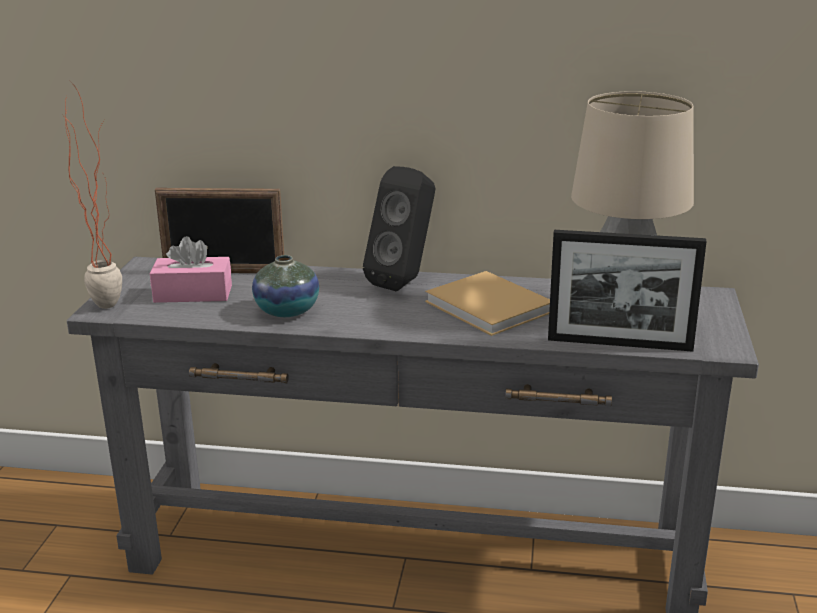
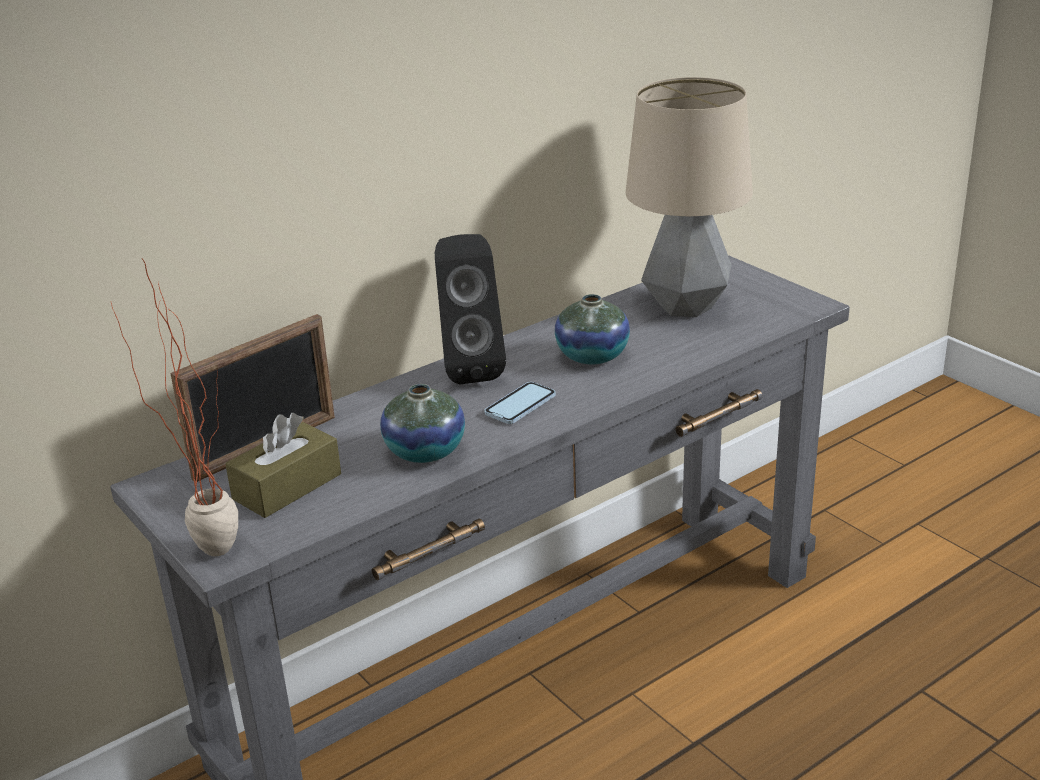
camera: 45 degrees left, 5 degrees up
pink tissue box [150,236,232,303] -> brown tissue box [225,413,341,518]
beige book [425,271,550,336] -> vase [555,294,630,365]
picture frame [548,230,707,352] -> none
none -> phone [484,382,556,424]

